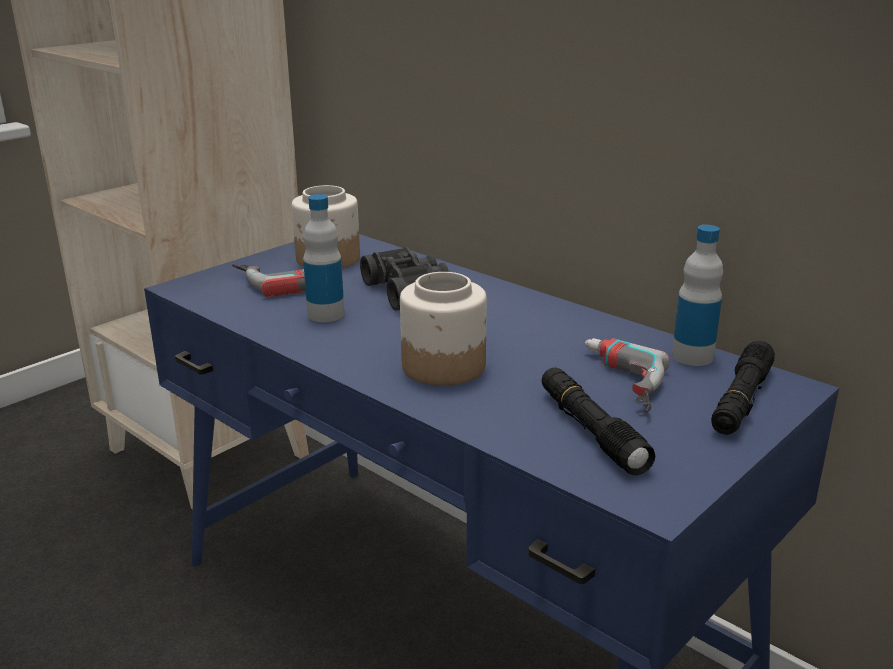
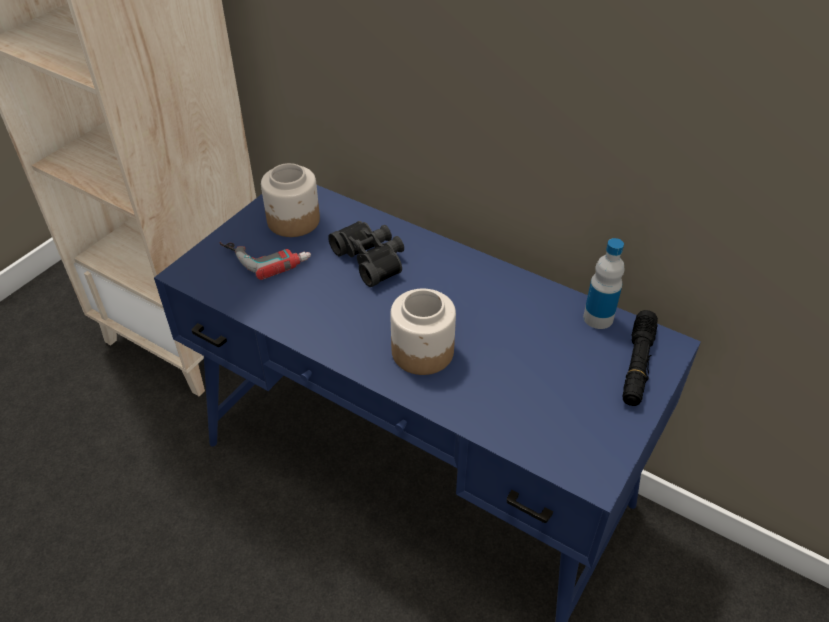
camera: 10 degrees left, 20 degrees up
bottle [303,194,344,322] -> none
black flashlight [541,367,655,475] -> none
power drill [584,338,669,412] -> none

